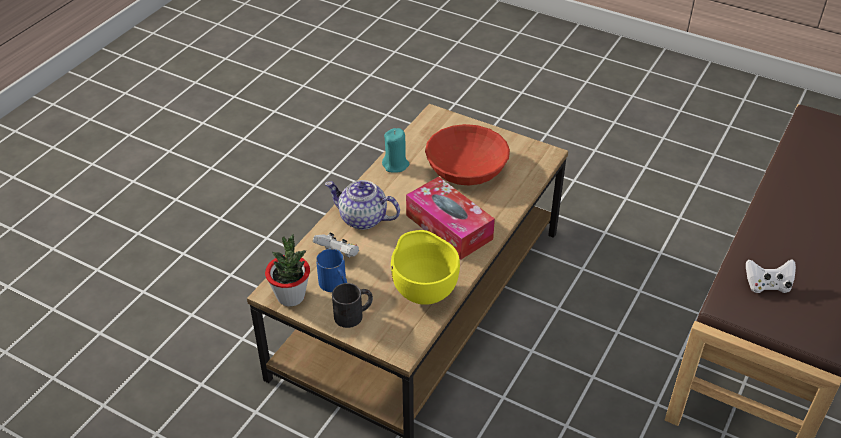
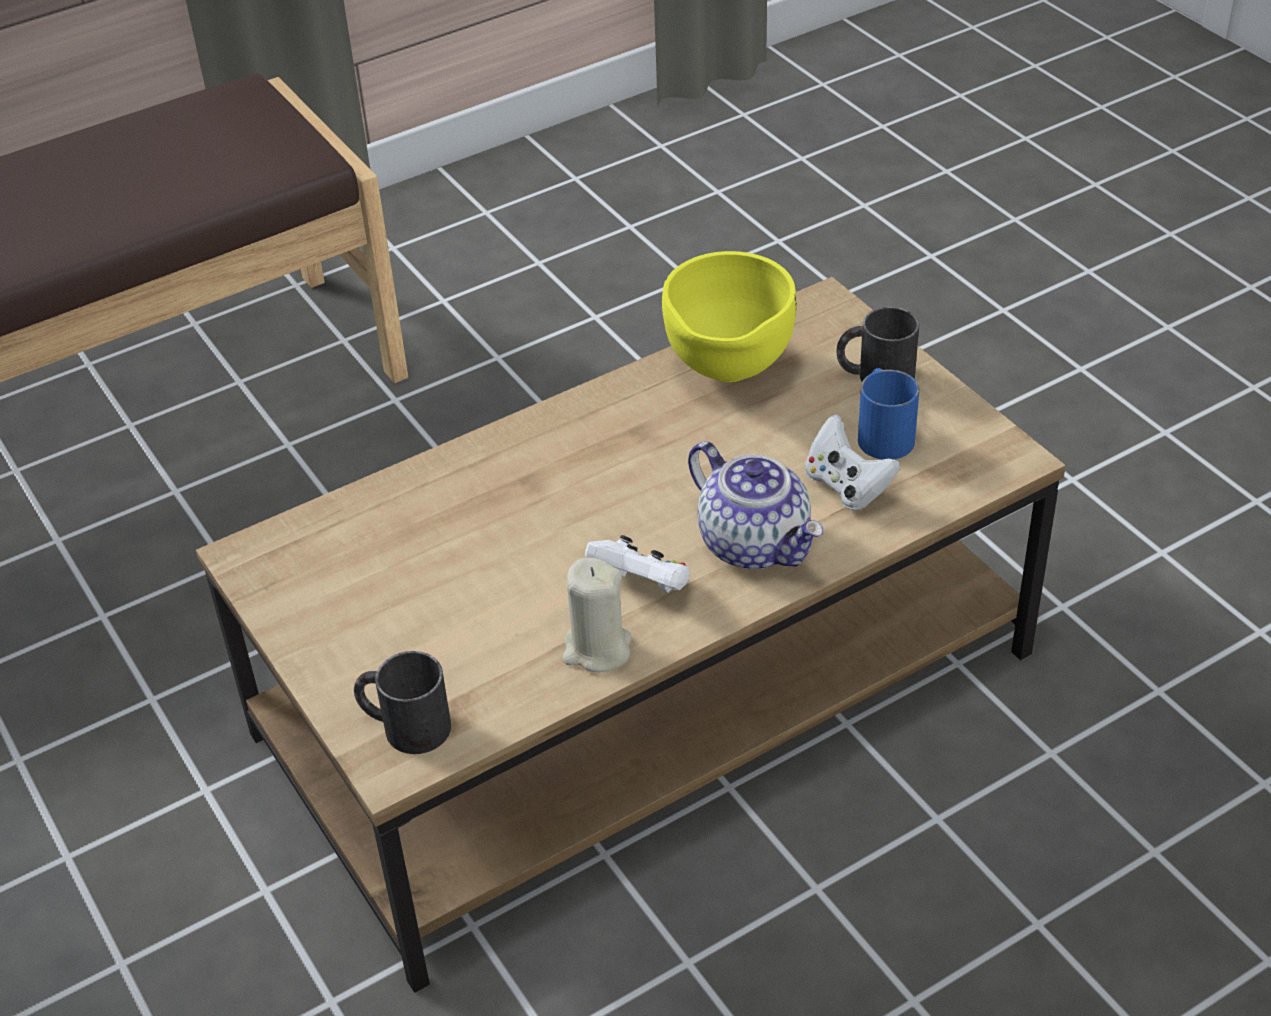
camera: 150 degrees left, 0 degrees up
potted plant [265,234,310,307] -> none
turquoise candle [382,128,410,173] -> beige candle [563,558,632,672]
tissue box [406,176,495,260] -> none
red bowl [425,124,510,185] -> none
white game controller [746,259,796,293] -> white game controller moved to [585,535,690,593]
none -> black mug [354,651,451,754]

